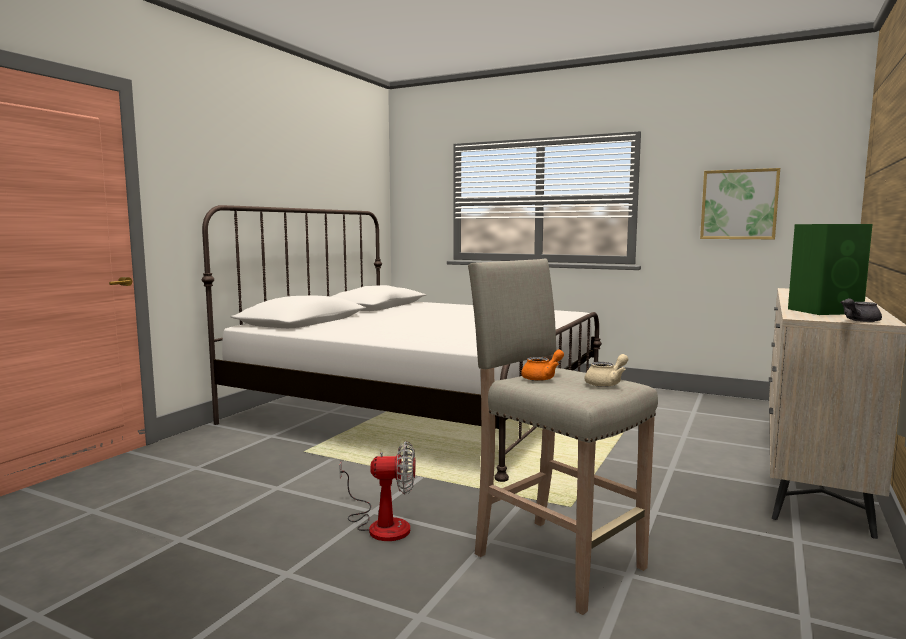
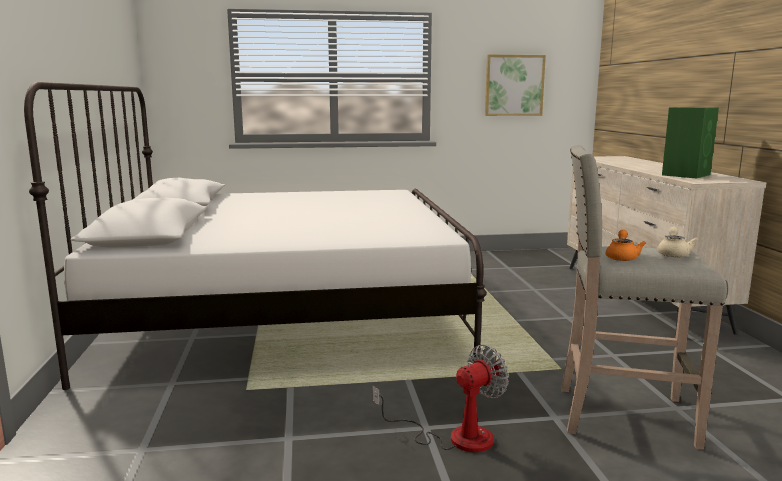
camera: 35 degrees left, 5 degrees up
grey teapot [840,298,882,322] -> none

